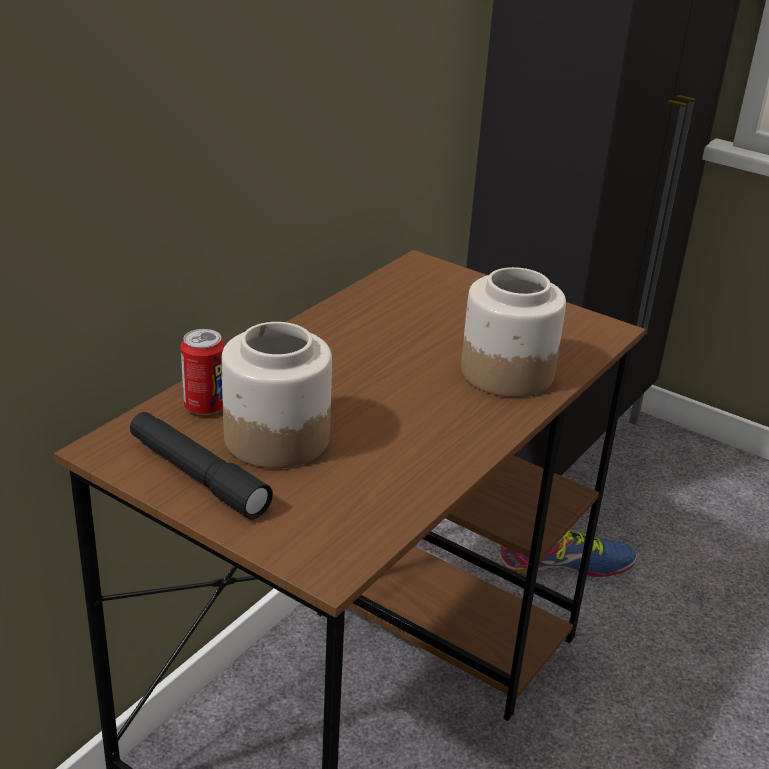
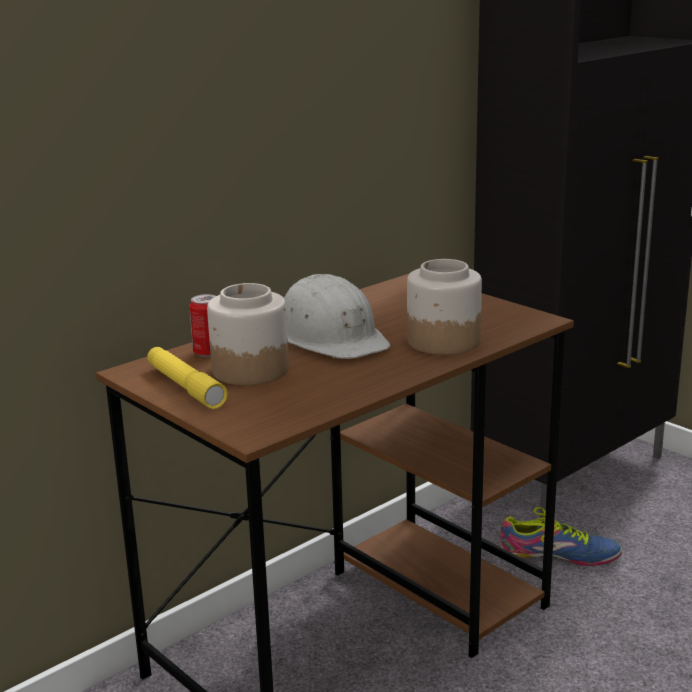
camera: 15 degrees right, 10 degrees down
black flashlight [130,412,273,519] -> yellow flashlight [147,347,228,409]
none -> white hard hat [284,274,391,359]

